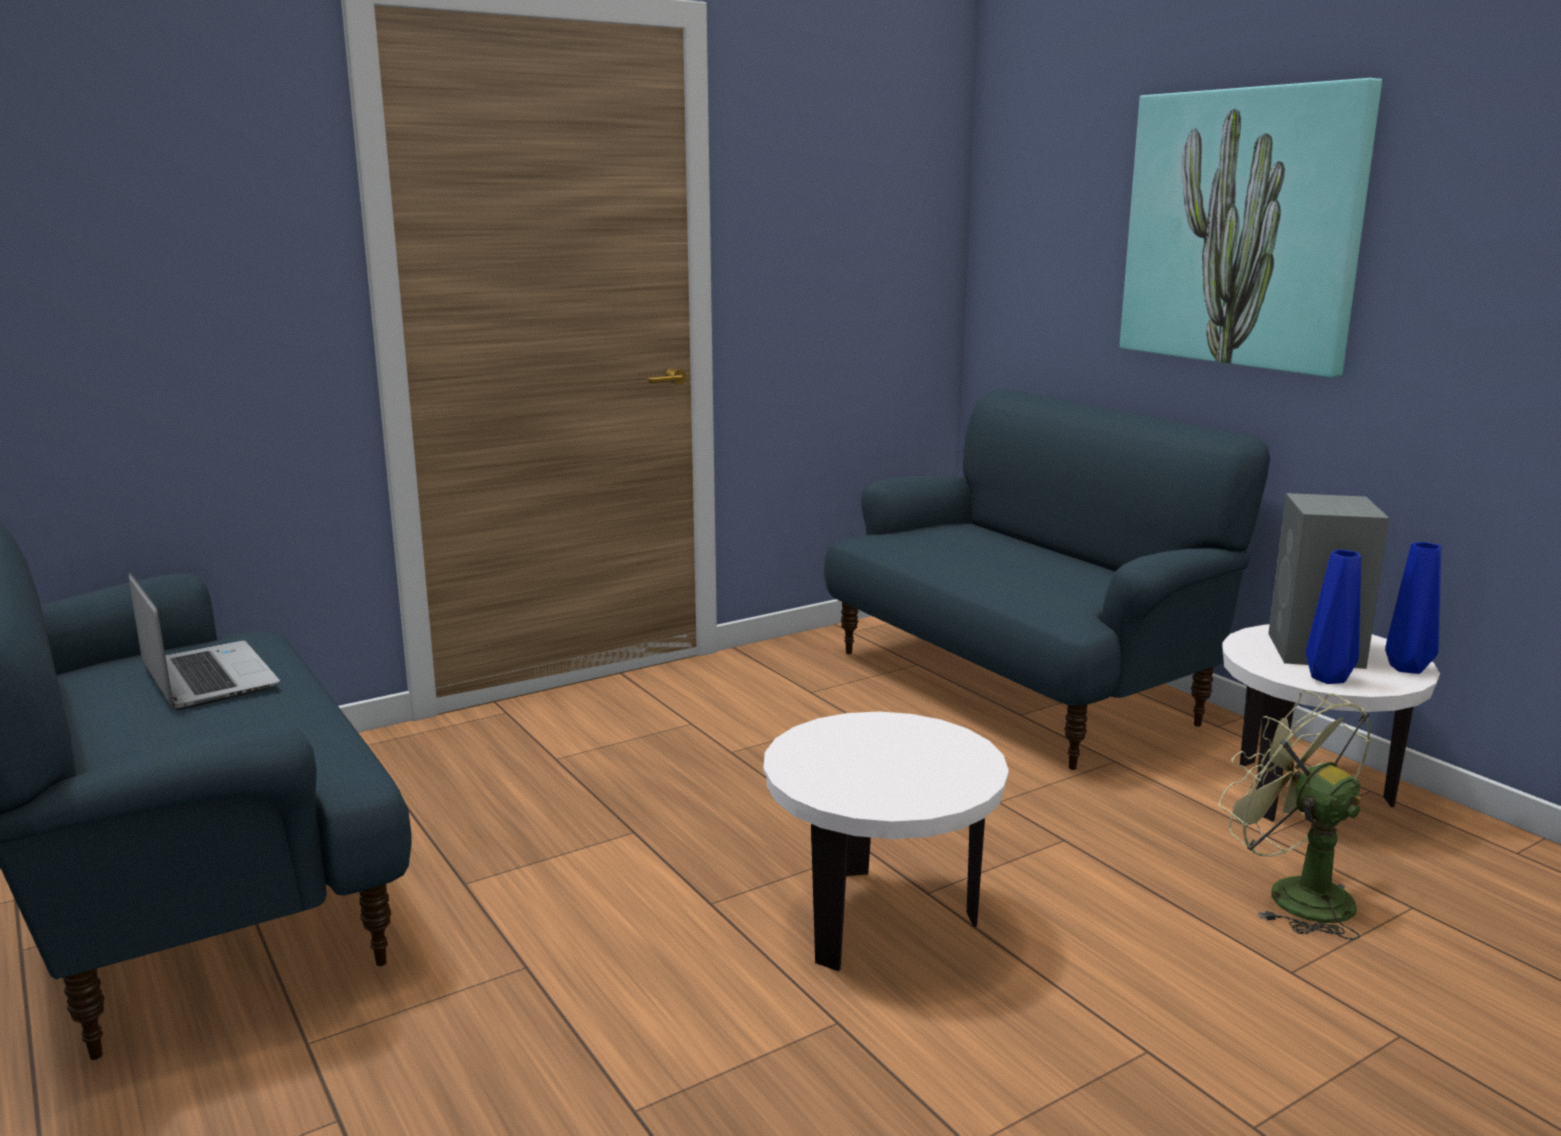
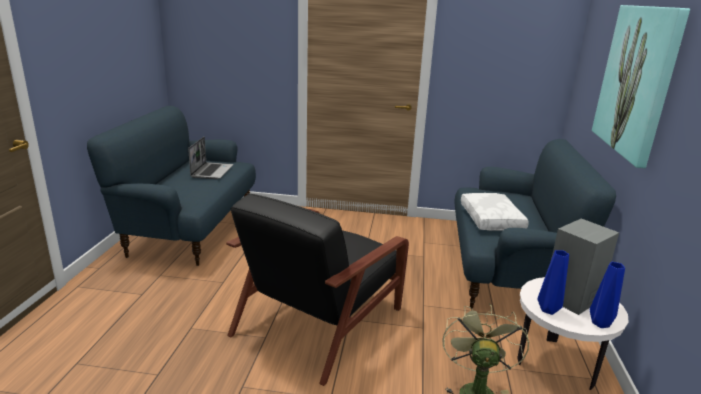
camera: 40 degrees right, 5 degrees up
white side table [763,712,1009,971] -> black armchair [226,194,409,386]
none -> white pillow [461,193,529,231]

